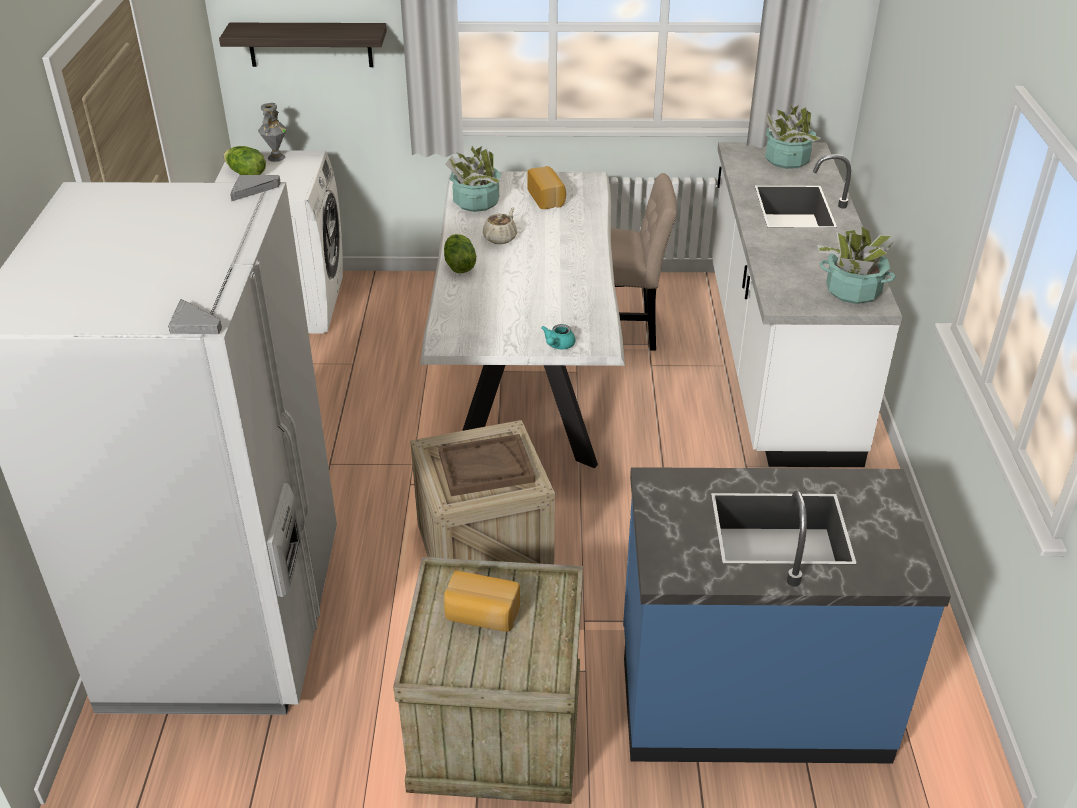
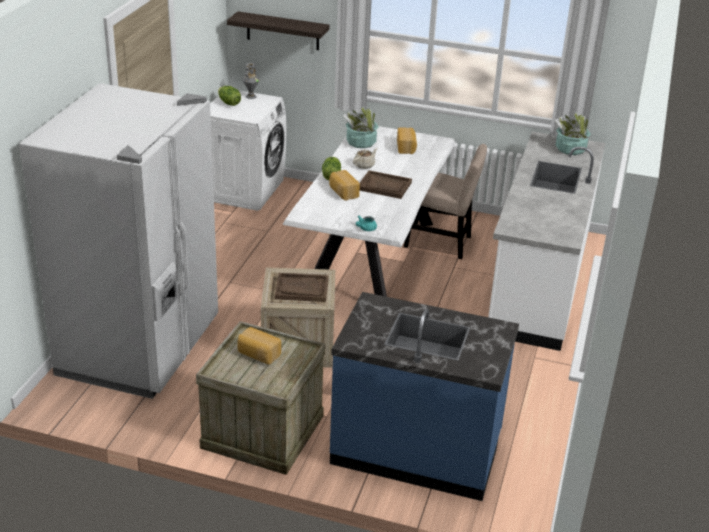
camera: 15 degrees right, 5 degrees down
potted plant [818,226,896,304] -> none
none -> bread [329,170,360,201]
none -> brown tray [360,170,412,199]

